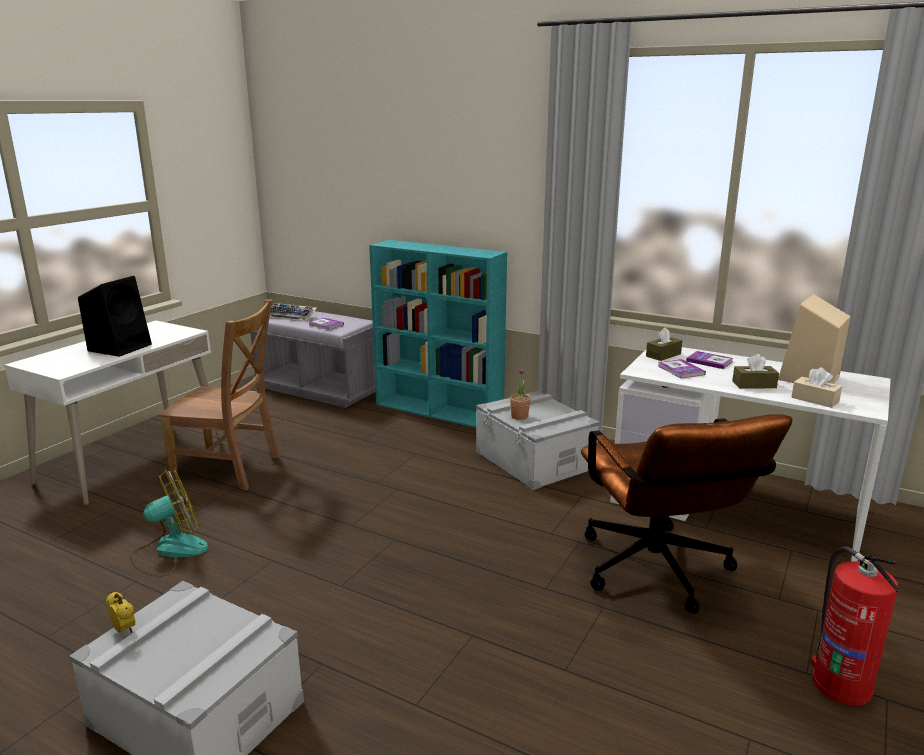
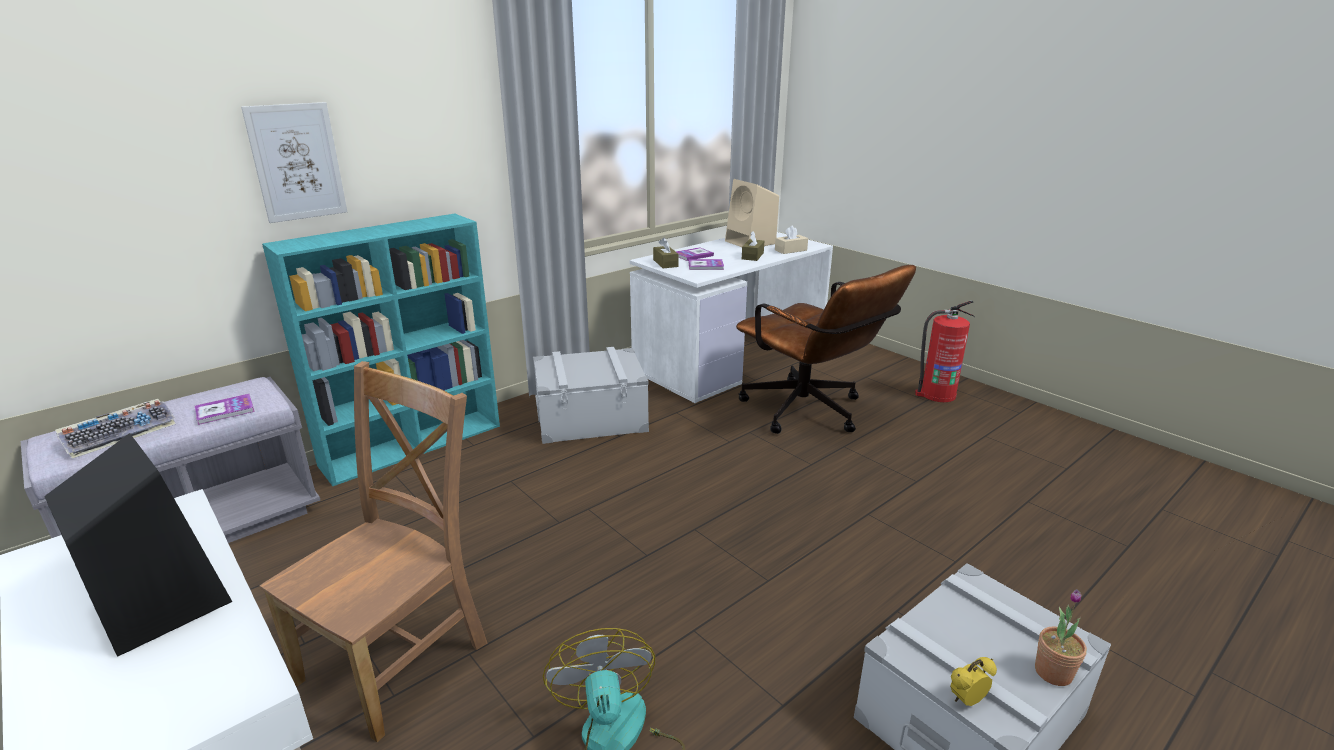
camera: 70 degrees left, 5 degrees up
potted plant [510,368,531,420] -> potted plant moved to [1035,589,1087,686]
brown office chair [581,414,792,614] -> brown office chair turned 45 degrees clockwise [736,265,916,434]
none -> picture [241,102,347,223]

